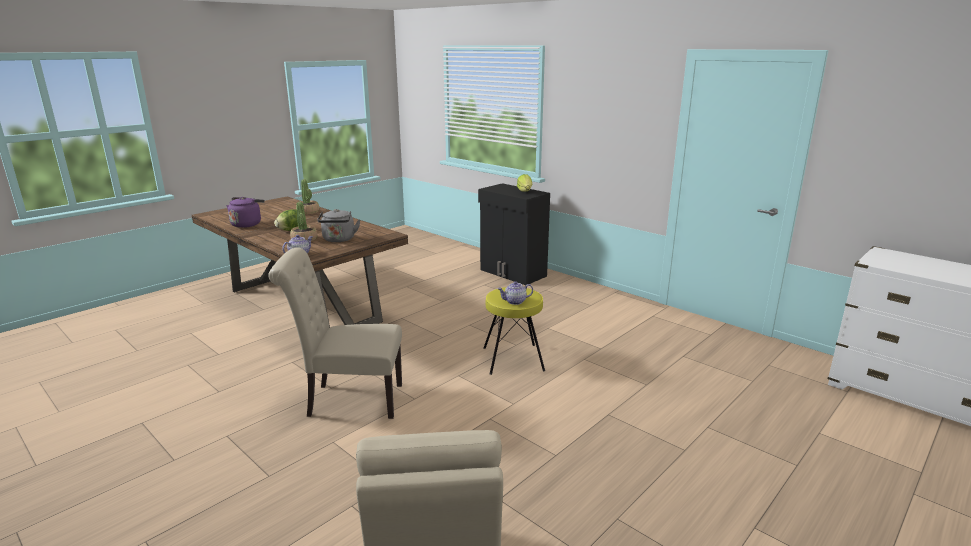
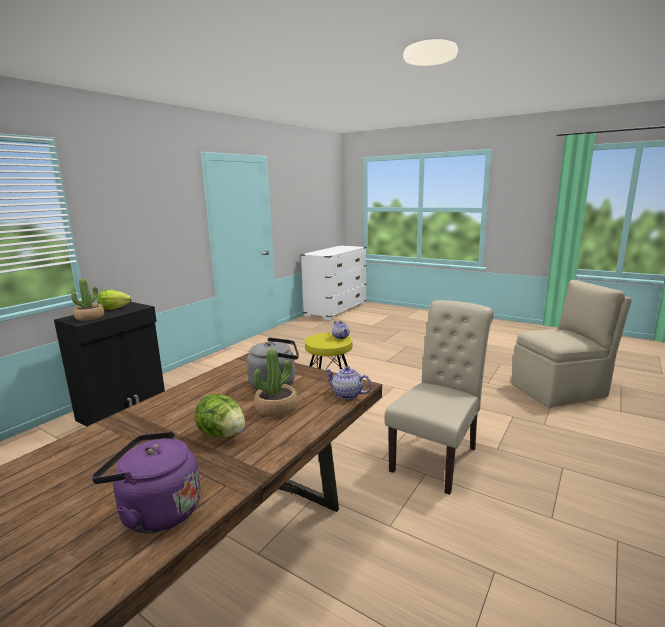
camera: 100 degrees left, 5 degrees down
beige chair [268,248,402,419] -> beige chair turned 135 degrees counterclockwise [385,300,494,495]
potted plant [296,179,319,215] -> potted plant moved to [71,279,104,321]

